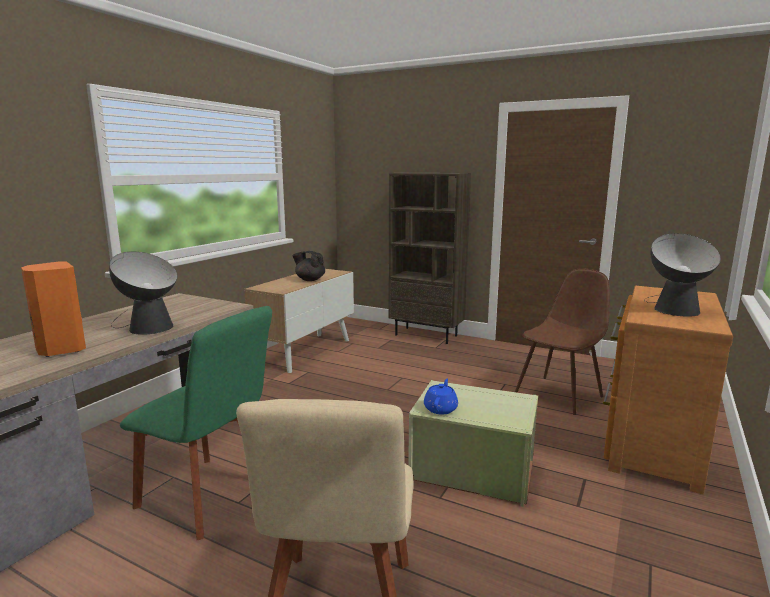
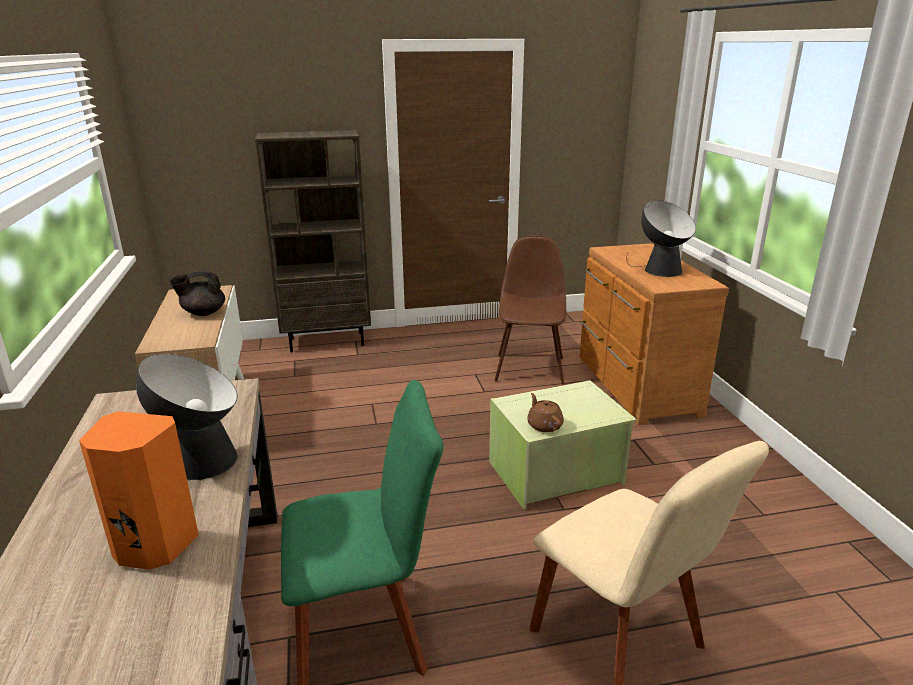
camera: 40 degrees left, 10 degrees up
blue teapot [424,379,458,415] -> brown teapot [527,393,564,432]

